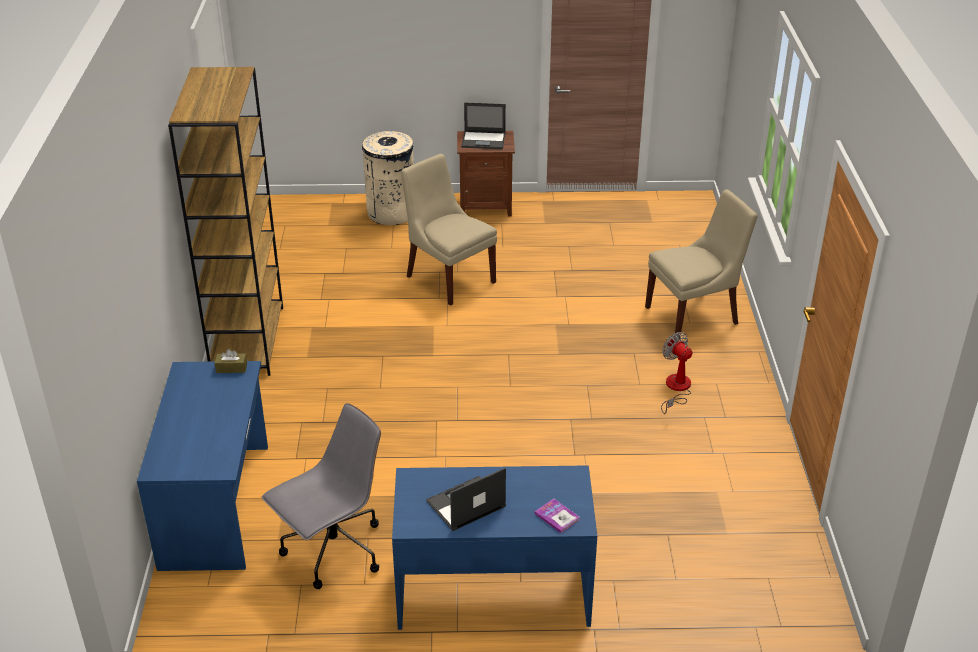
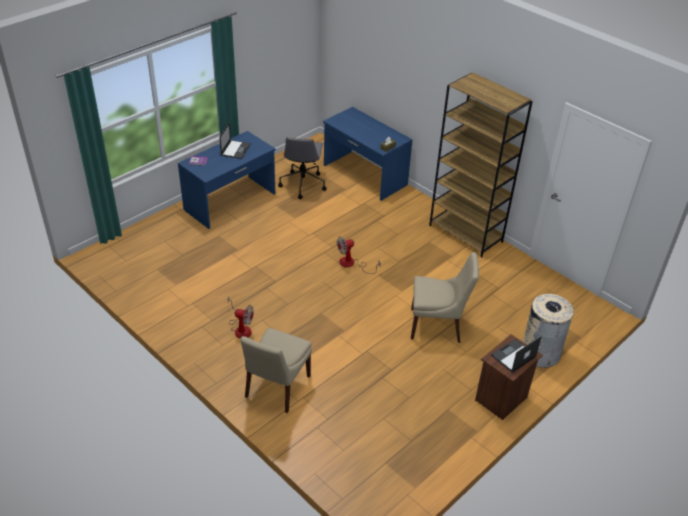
camera: 135 degrees right, 5 degrees up
none -> fan [337,237,381,274]

